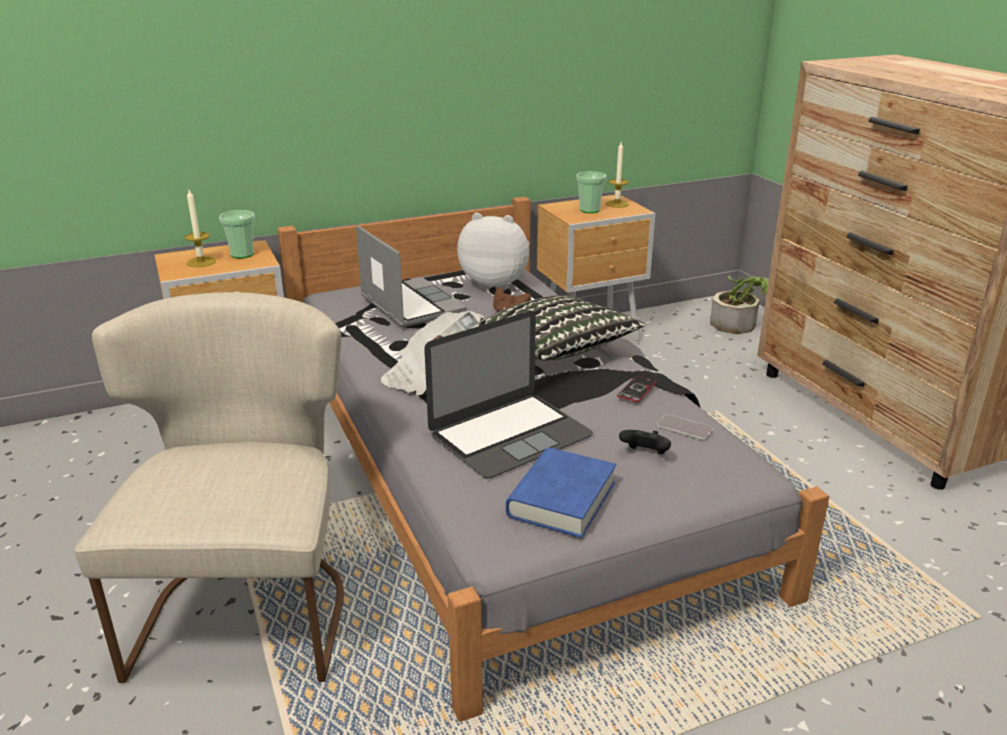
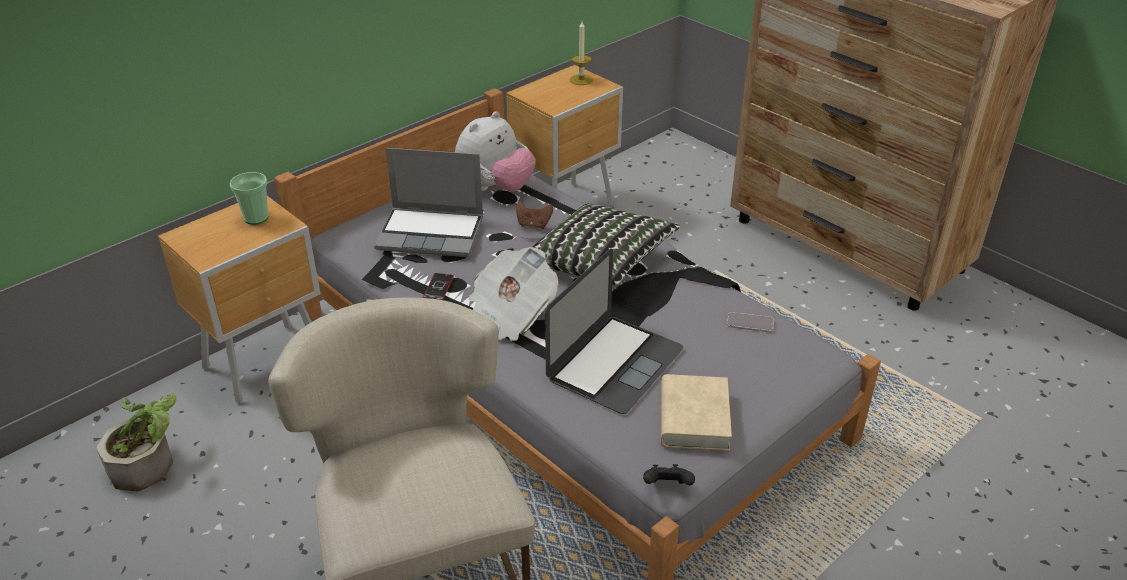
camera: 20 degrees left, 10 degrees up
candle [184,190,216,267] -> none
laptop [356,225,467,328] -> laptop turned 150 degrees clockwise [374,148,483,257]
plush toy [457,213,530,290] -> plush toy turned 135 degrees clockwise [455,111,536,192]
blue book [506,448,616,538] -> beige book [661,374,732,451]
cup [576,171,606,213] -> none
phone [617,376,656,402] -> phone moved to [423,273,454,300]
black game controller [619,430,671,455] -> black game controller moved to [643,464,695,485]
potted plant [710,276,769,334] -> potted plant moved to [96,394,176,491]

